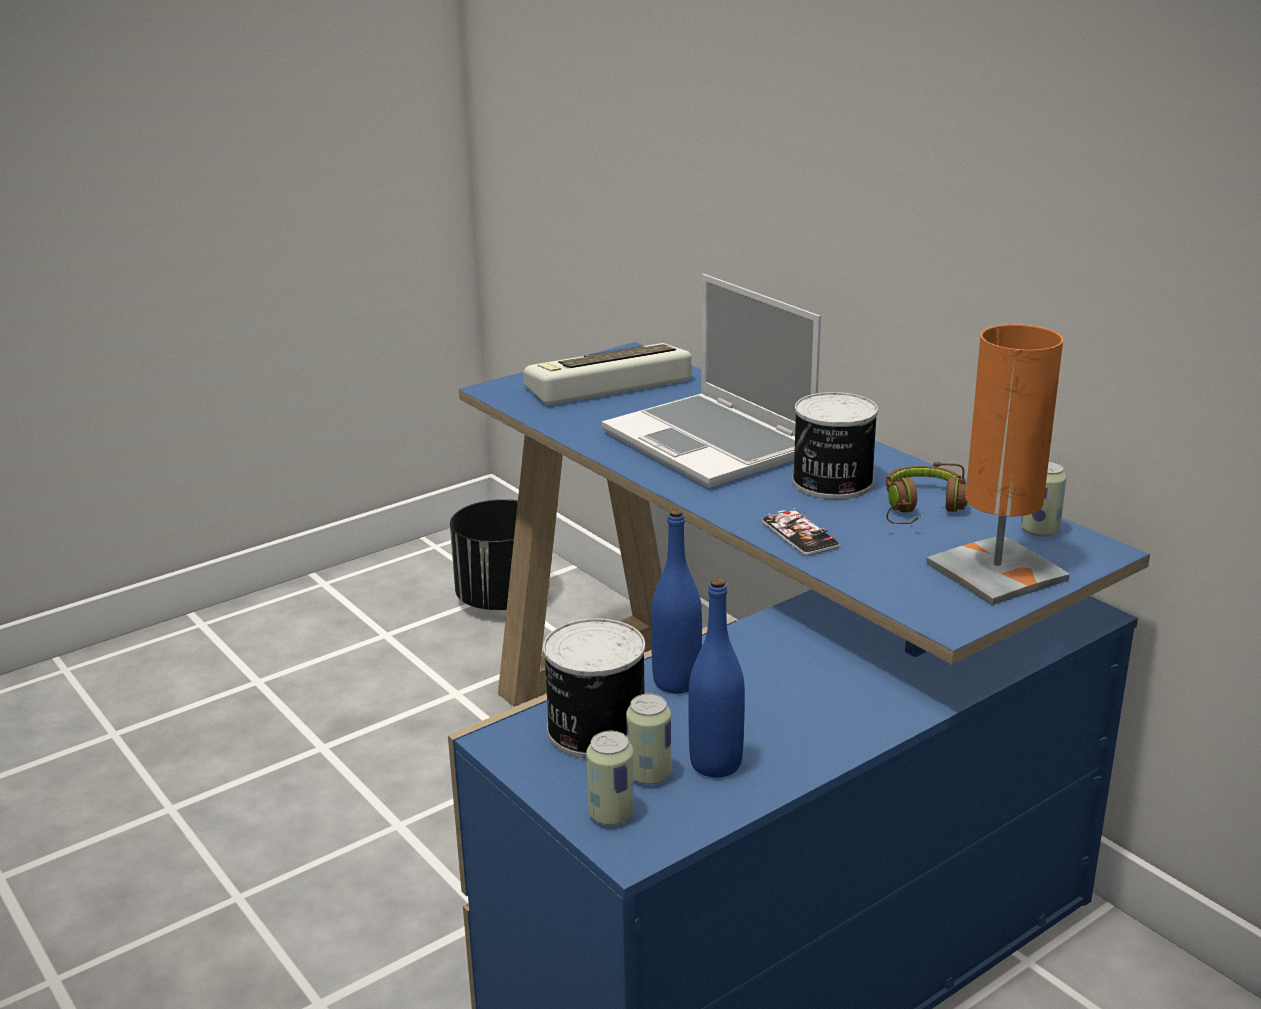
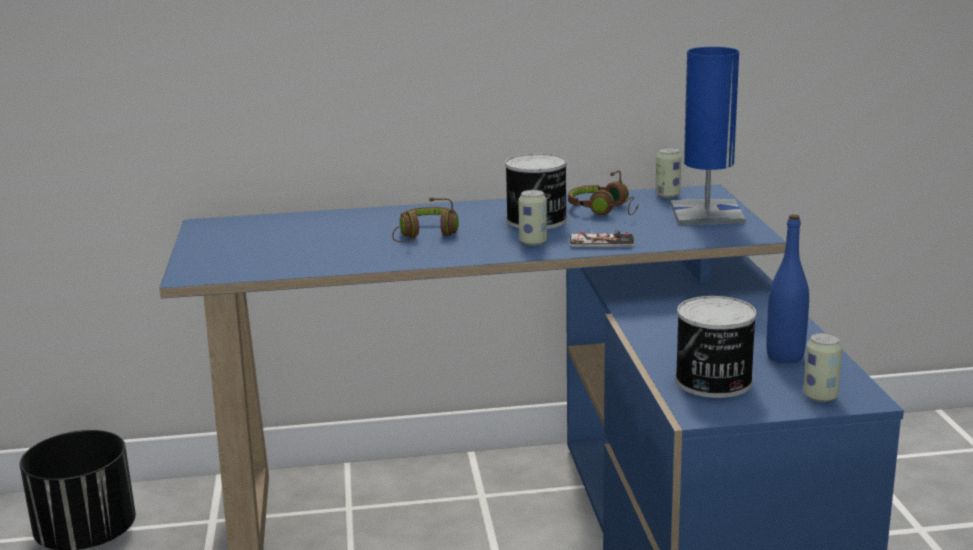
camera: 60 degrees left, 5 degrees down
keyboard [523,343,692,405] -> none
laptop [602,274,821,488] -> brown headphones [392,197,459,242]
can [626,694,671,785] -> can moved to [518,190,547,246]
blue bottle [651,509,702,693] -> none
orange table lamp [926,324,1070,605] -> blue table lamp [671,47,746,225]

